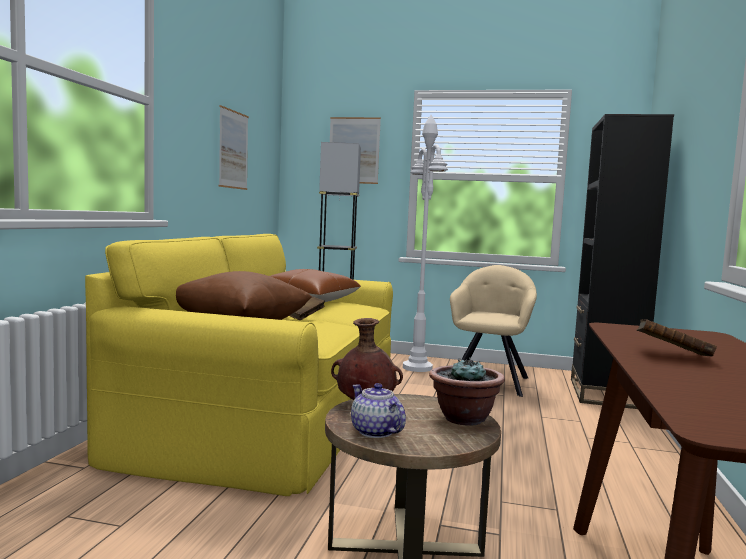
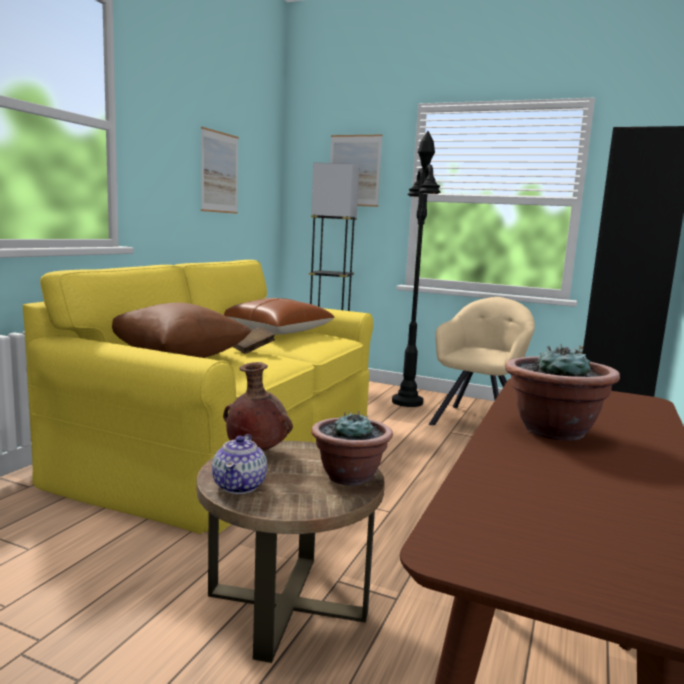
camera: 10 degrees right, 5 degrees up
teapot [351,383,406,438] -> teapot turned 150 degrees counterclockwise [212,434,267,494]
white floor lamp [403,115,448,372] -> black floor lamp [392,131,441,407]
brown book [636,319,717,356] -> potted plant [505,344,620,441]

